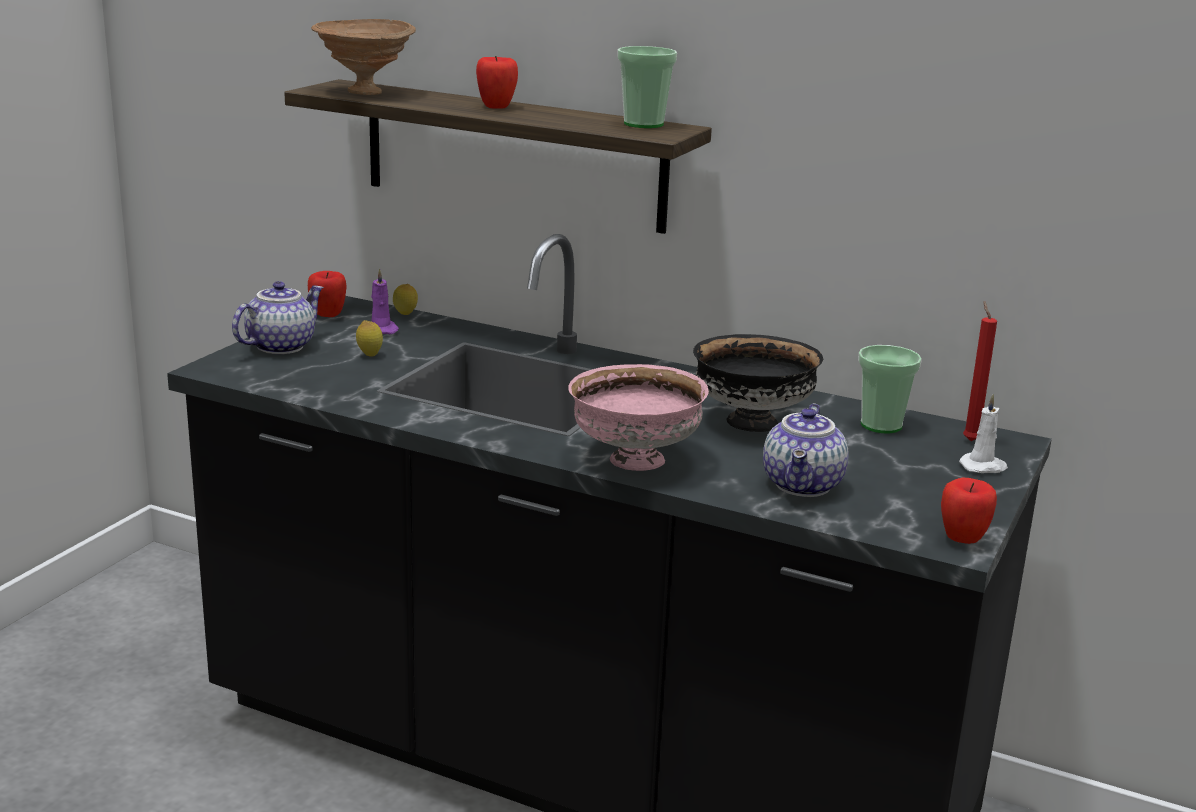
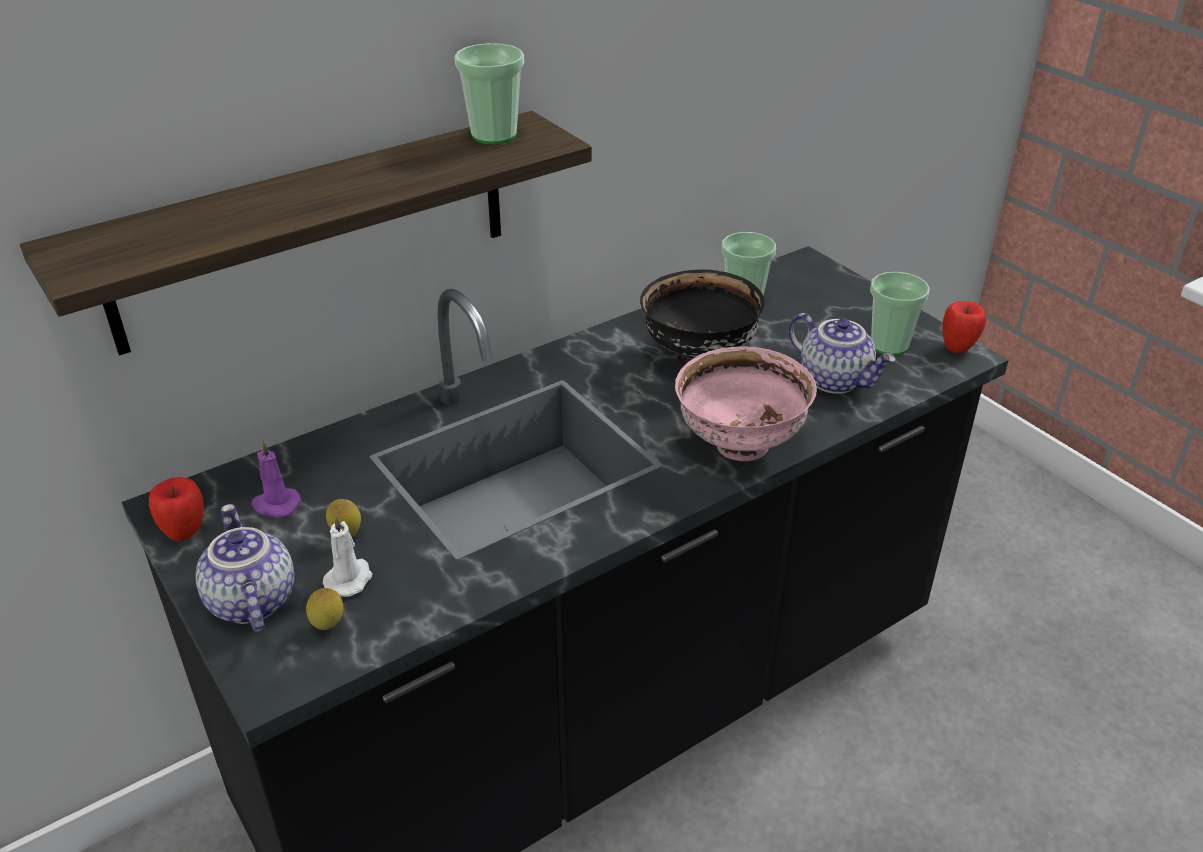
camera: 60 degrees left, 15 degrees up
brown bowl [311,19,416,95] -> none
lemon [393,284,418,315] -> lemon moved to [306,588,343,630]
apple [476,56,518,109] -> none
white candle [959,394,1008,473] -> white candle moved to [323,514,373,597]
red candle [963,301,997,441] -> none
none -> cup [870,272,930,356]

